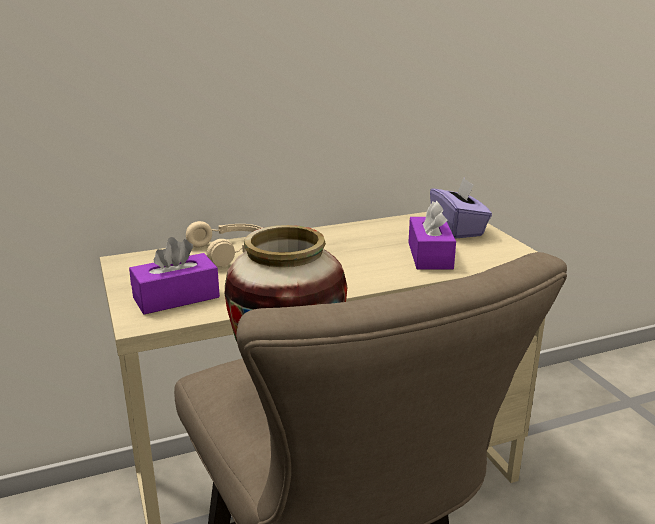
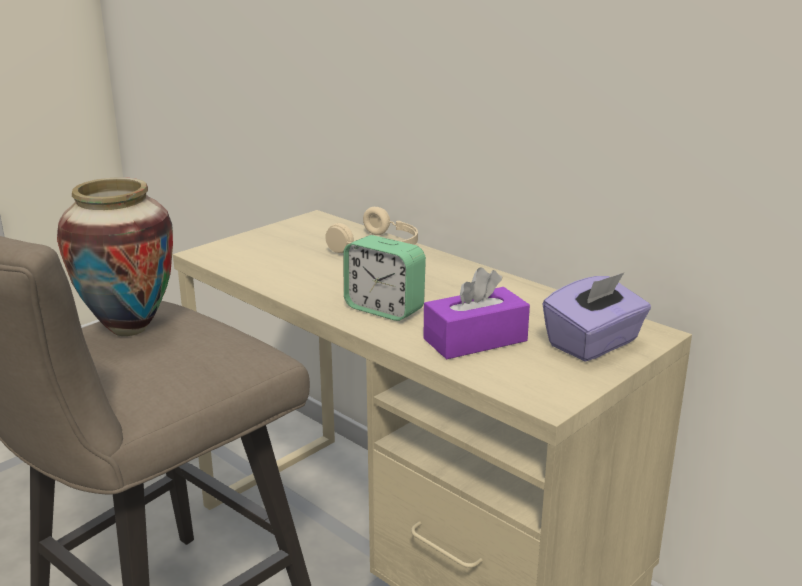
camera: 65 degrees right, 0 degrees up
purple tissue box [129,237,220,315] -> none
none -> alarm clock [344,235,426,321]

